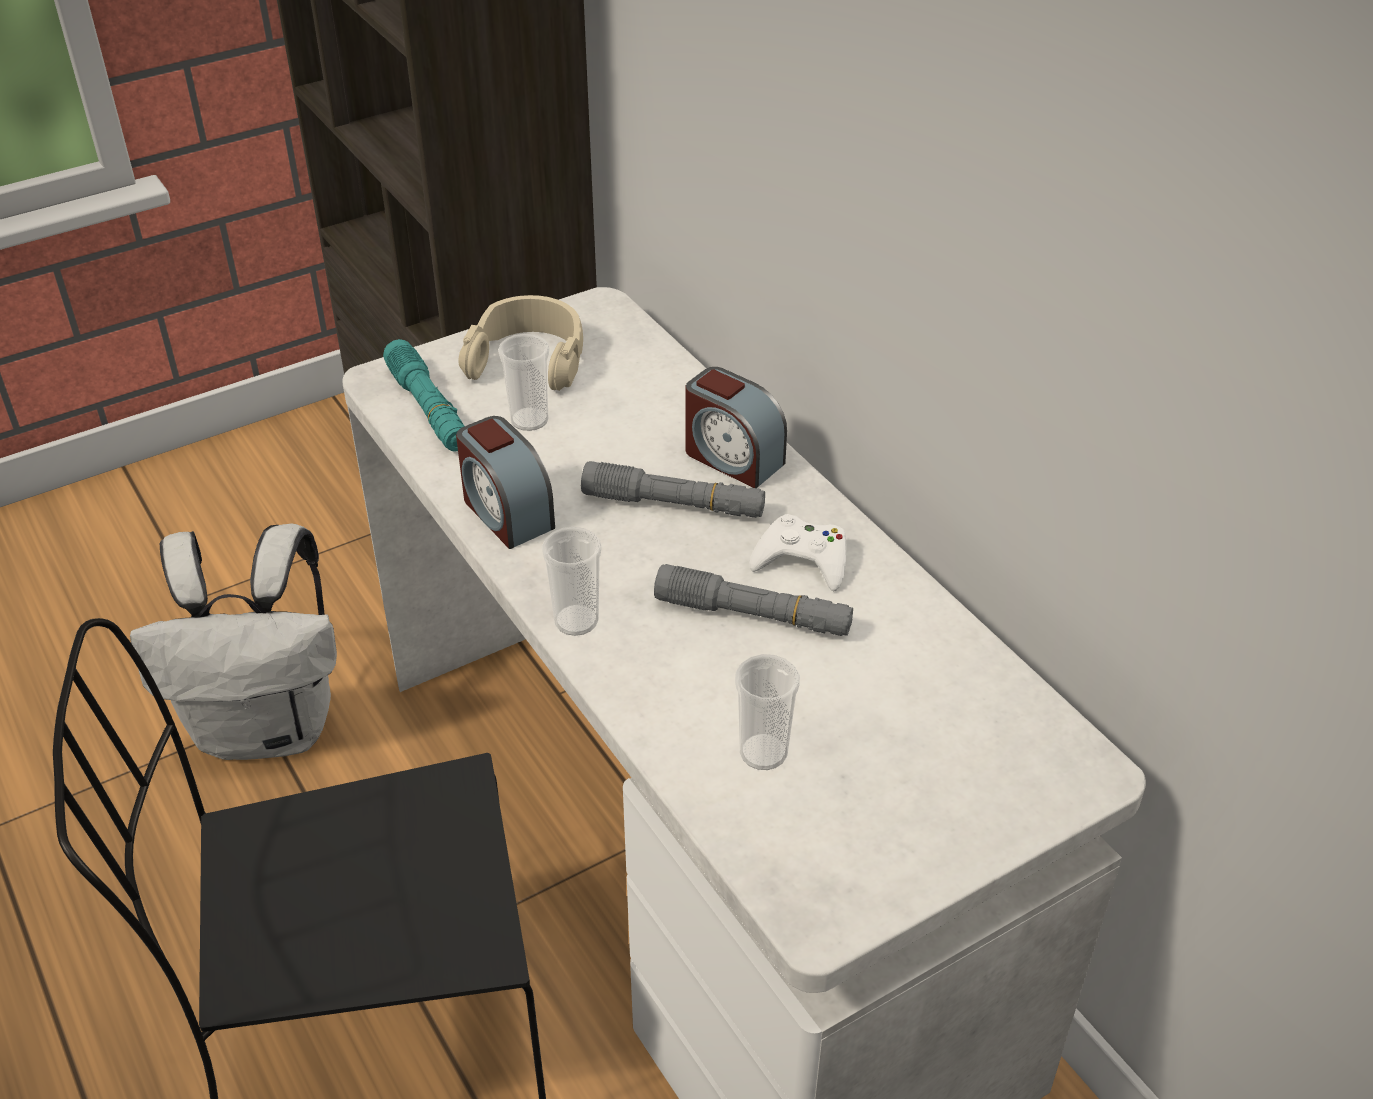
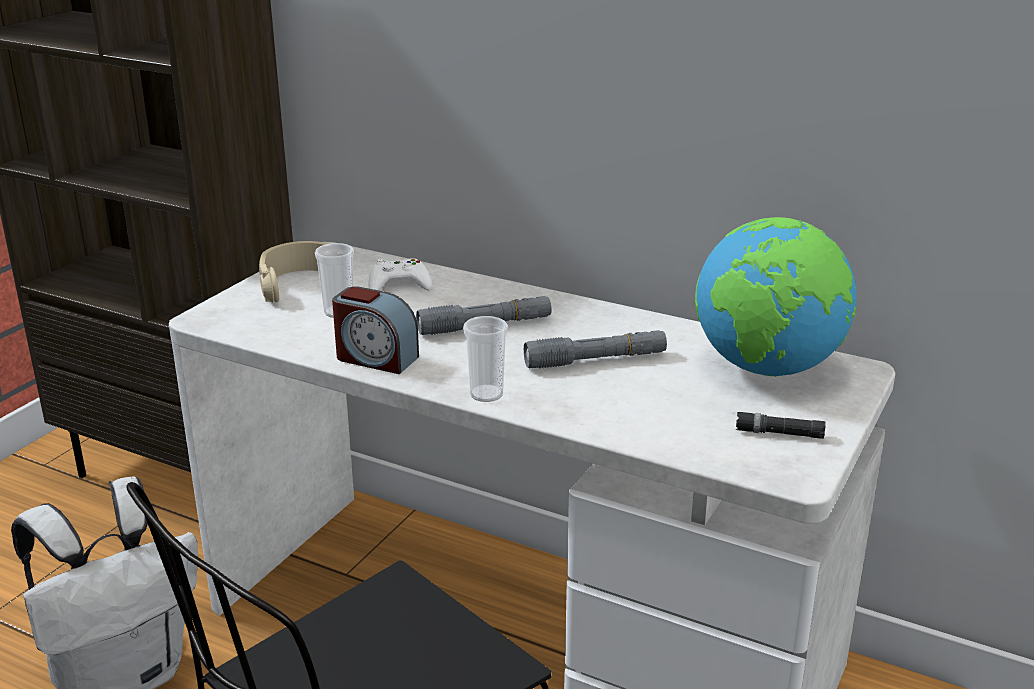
camera: 30 degrees left, 15 degrees down
turquoise flashlight [383,339,464,452] -> none
alarm clock [685,367,787,488] -> none
cup [735,654,800,770] -> none
white game controller [749,514,847,591] -> white game controller moved to [368,258,432,291]
none -> globe [695,217,857,377]
none -> black flashlight [736,412,826,439]

